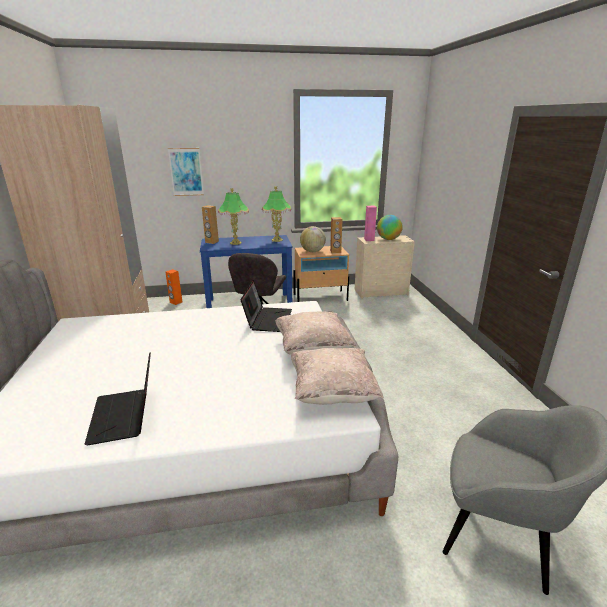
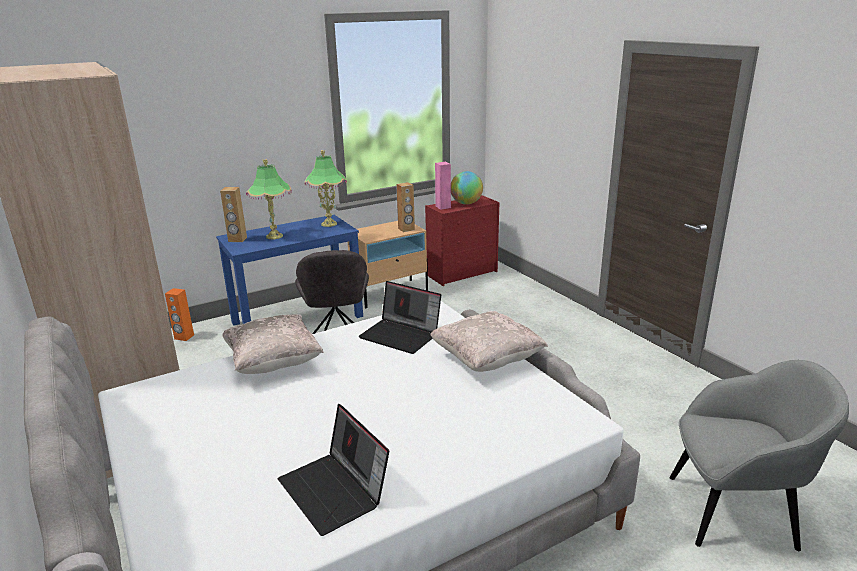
camera: 20 degrees left, 0 degrees up
picture [168,148,204,196] -> none
laptop [240,280,292,332] -> laptop turned 135 degrees clockwise [358,281,441,354]
beige pillow [291,348,383,405] -> beige pillow moved to [223,314,324,374]
globe [300,226,326,252] -> none
beige dresser [355,235,415,299] -> red dresser [425,195,499,286]

